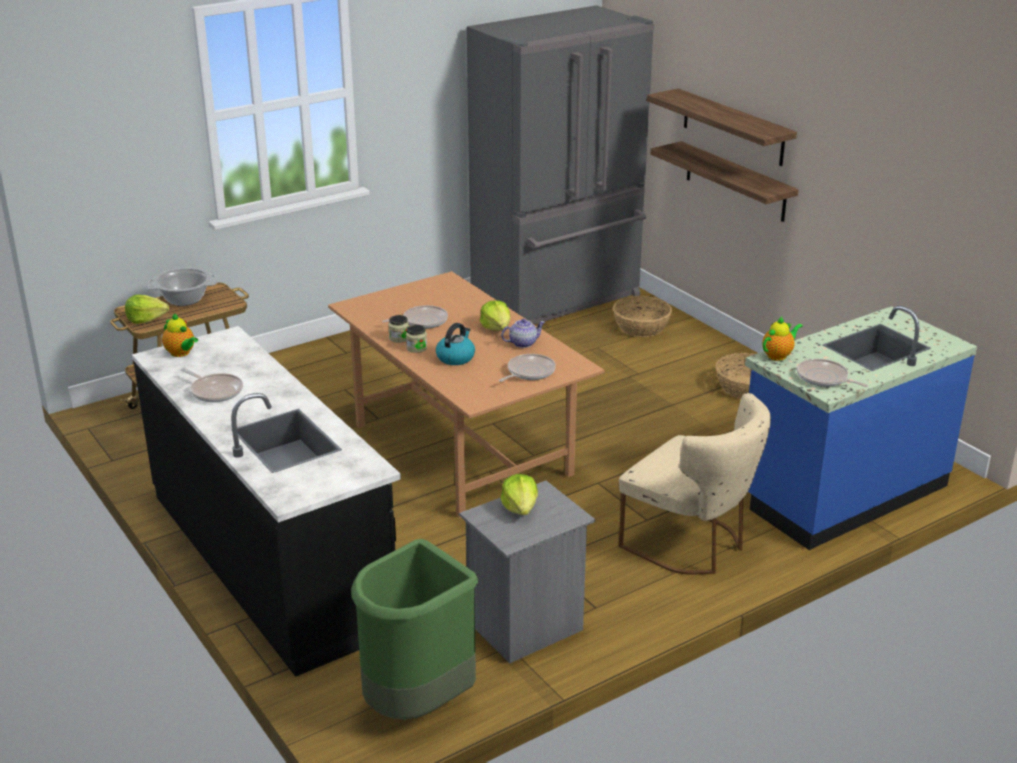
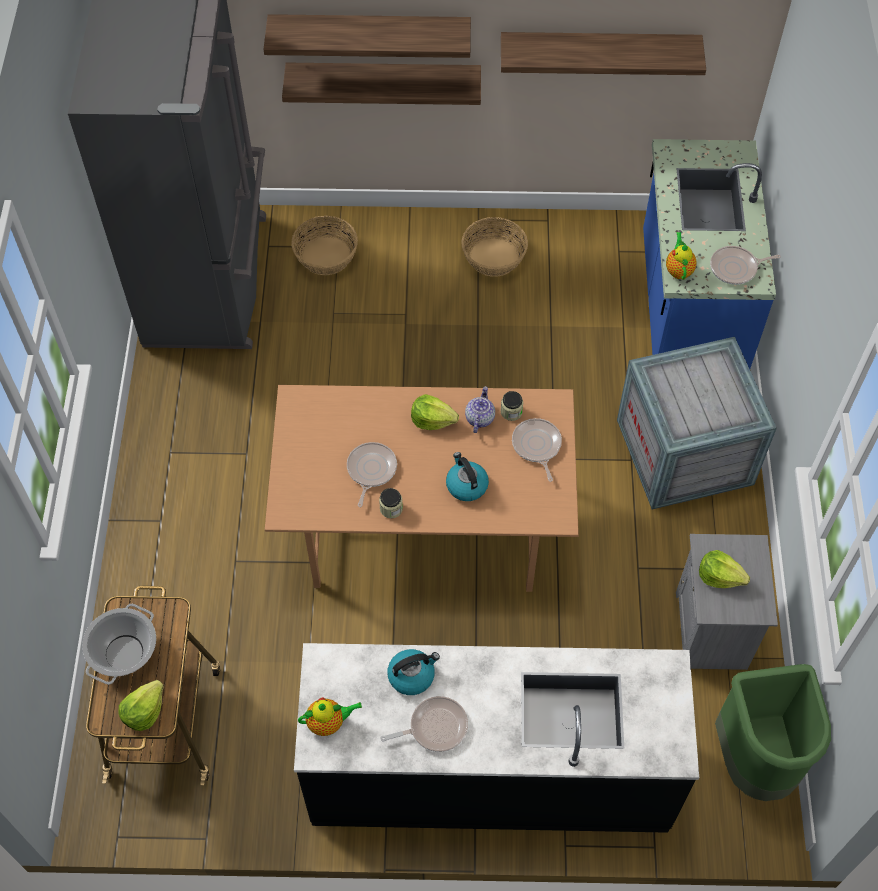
camera: 55 degrees left, 30 degrees up
jar [406,325,427,353] -> jar moved to [501,391,523,421]
beige chair [619,393,771,575] -> crate [617,337,777,509]
none -> kettle [387,649,440,695]
none -> shelf [501,32,706,75]

